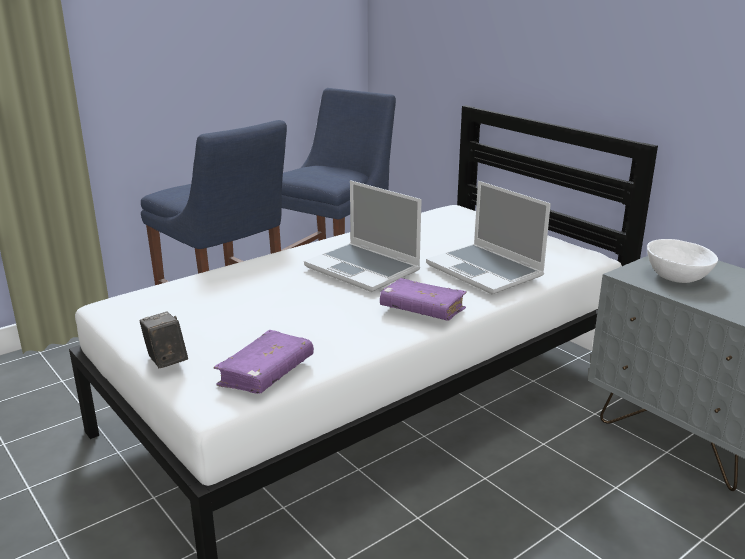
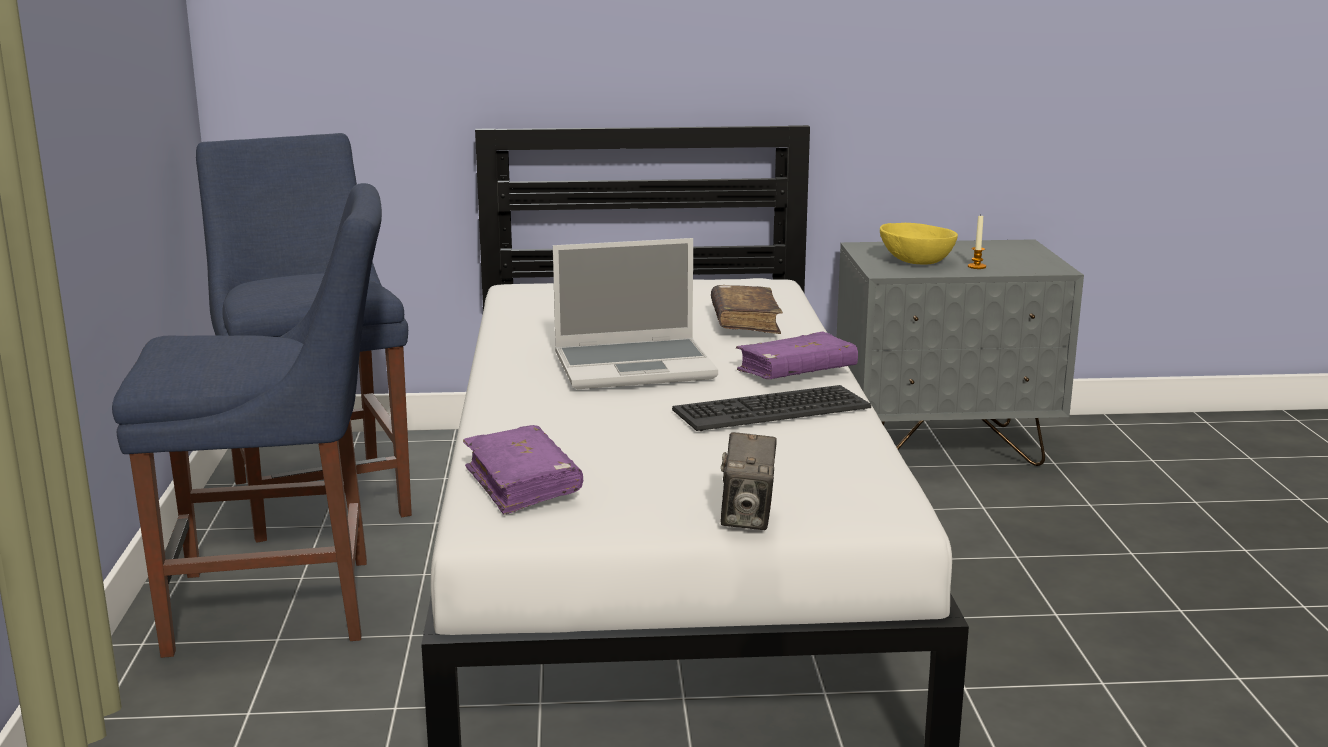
camera: 55 degrees left, 5 degrees down
camera [139,312,188,369] -> camera turned 90 degrees counterclockwise [720,432,777,530]
purple book [214,330,314,394] -> purple book moved to [463,425,583,515]
laptop [426,181,551,294] -> brown book [711,285,783,334]
white bowl [647,239,718,283] -> yellow bowl [880,223,958,264]
none -> keyboard [672,385,871,431]
none -> candle [968,216,986,269]

